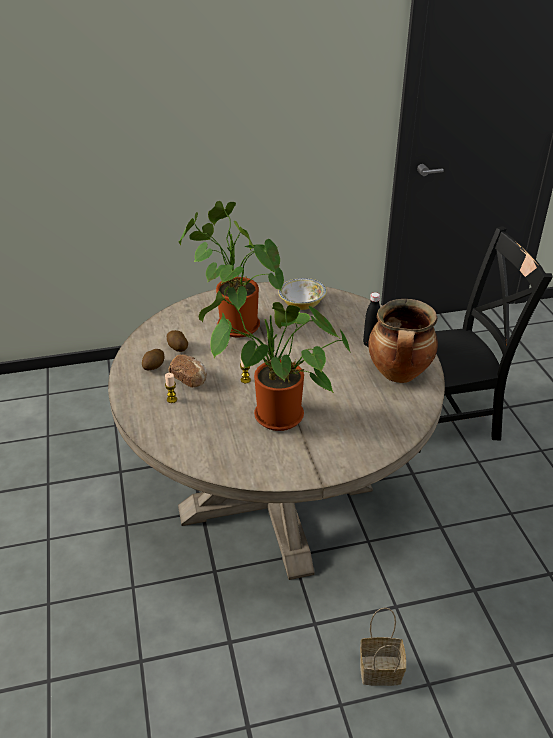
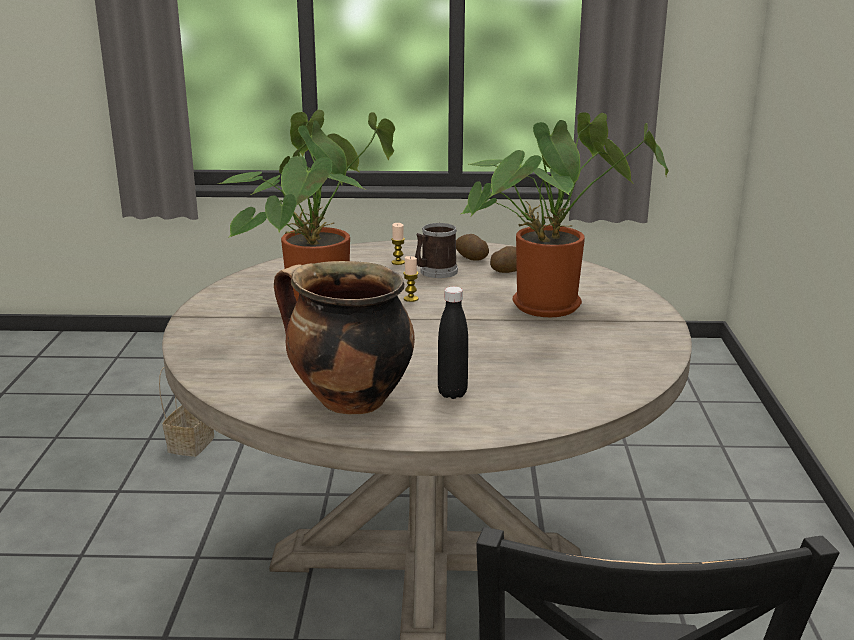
camera: 105 degrees right, 15 degrees down
bread [168,354,207,388] -> mug [415,223,458,278]
bowl [278,278,327,310] -> none
basket [360,608,406,686] -> basket moved to [159,367,214,457]

